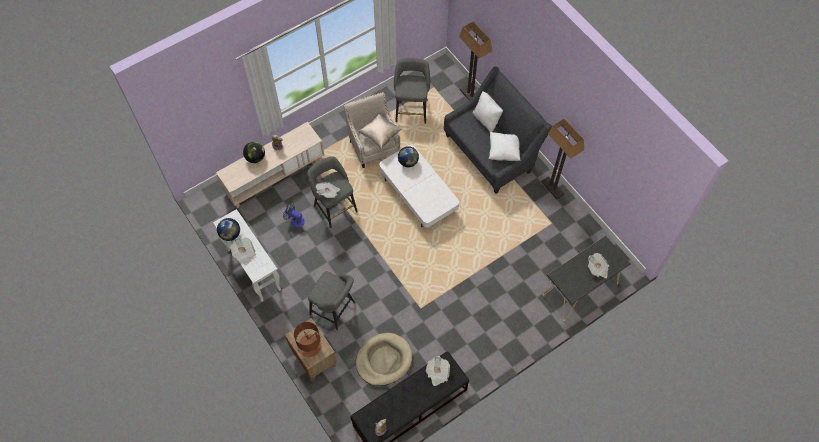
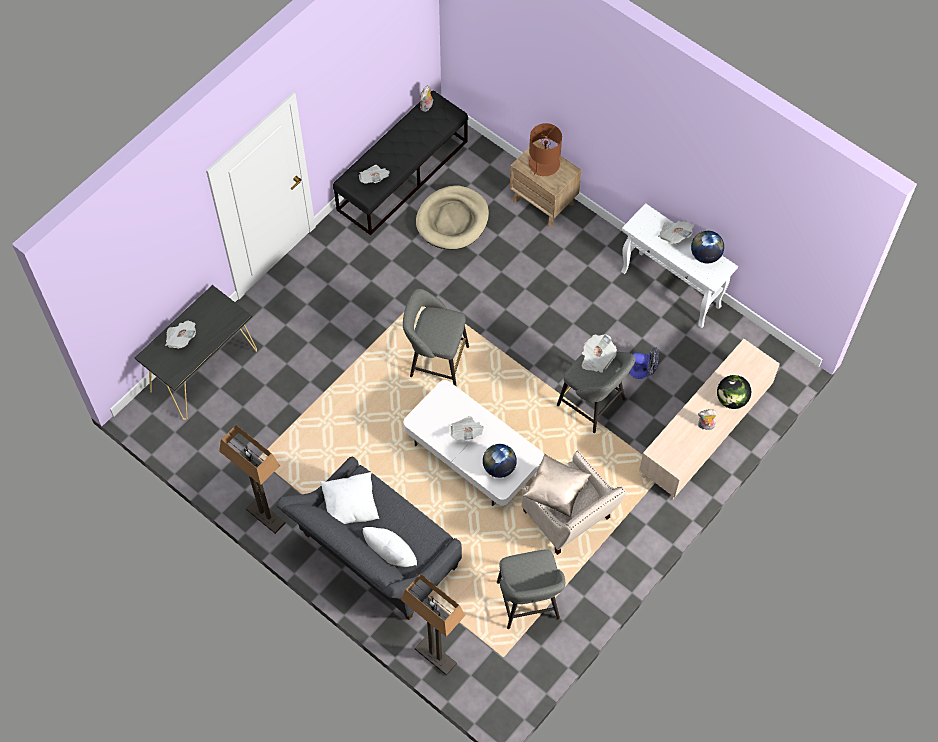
camera: 165 degrees right, 0 degrees up
grey stool [308,271,356,330] -> grey stool moved to [403,289,469,387]
none -> newspaper [450,416,484,441]

